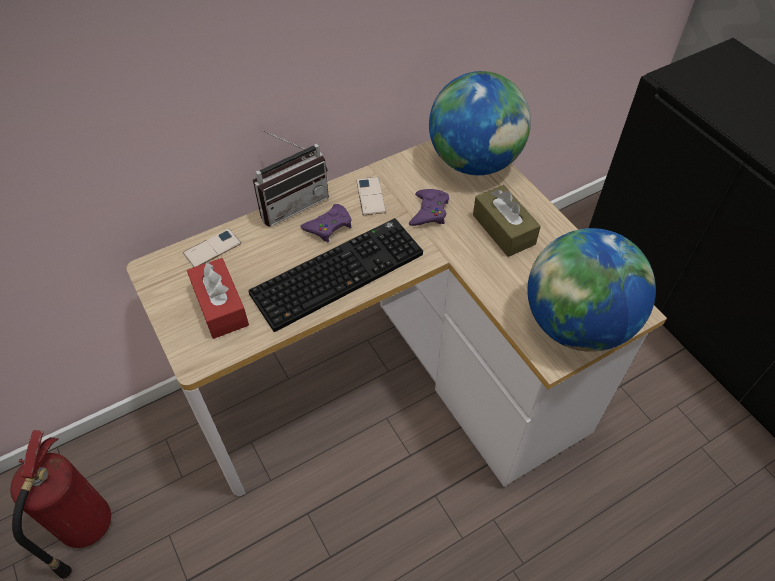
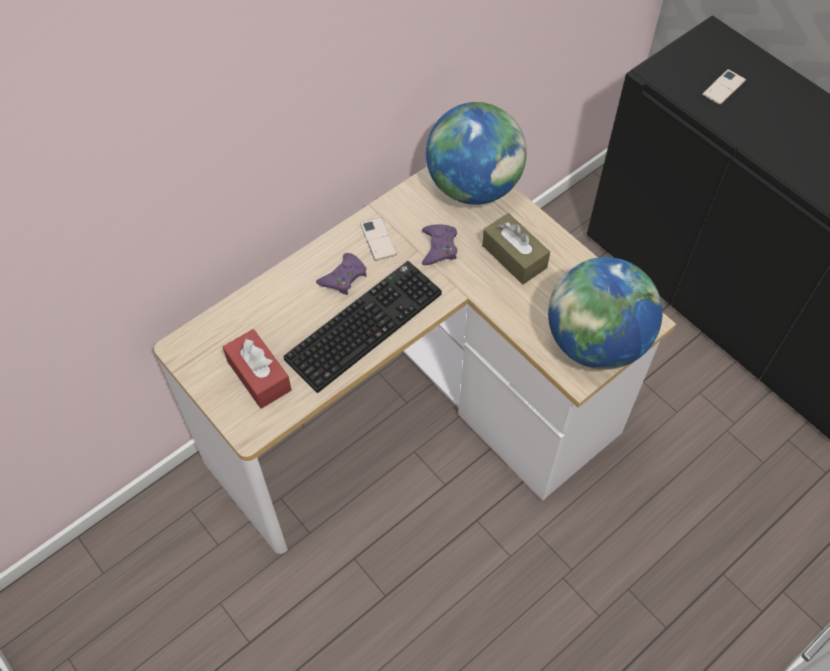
camera: 10 degrees left, 5 degrees up
fire extinguisher [10,430,111,579] -> none
phone [183,229,241,267] -> phone moved to [702,69,746,105]
radio [253,130,329,227] -> none

